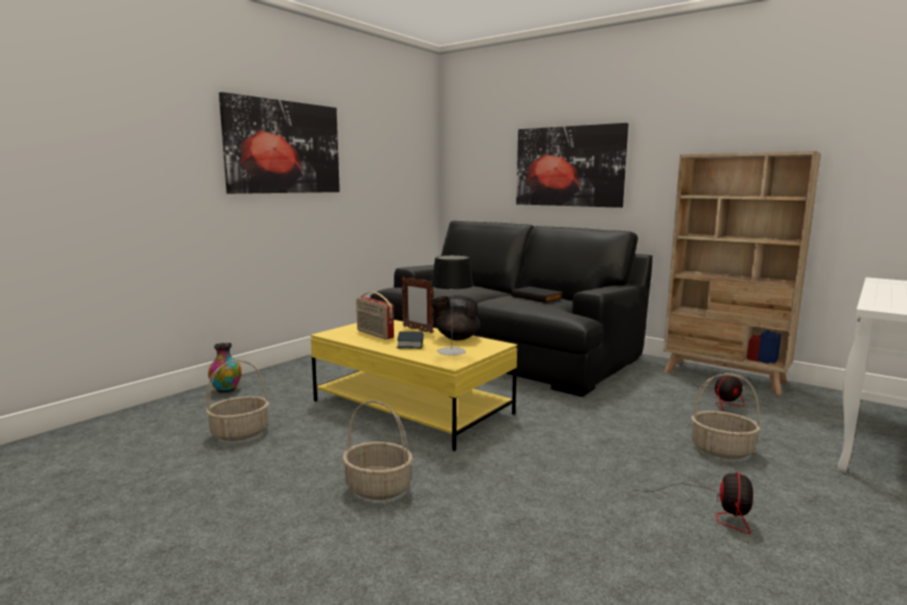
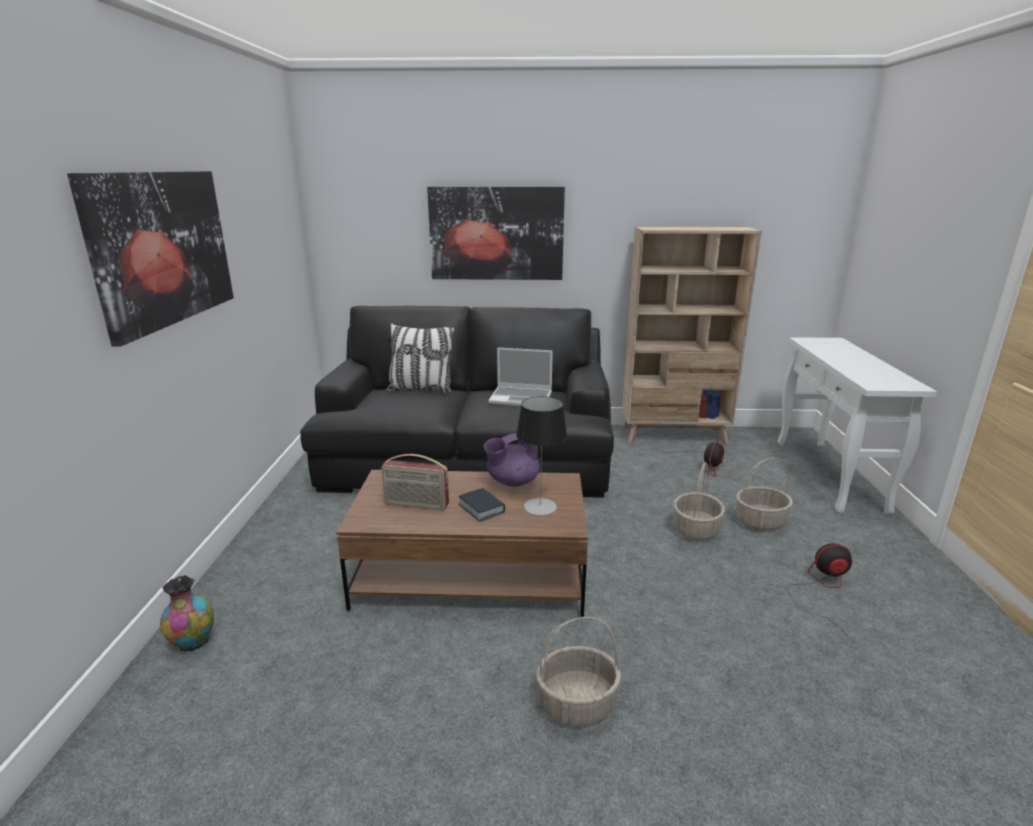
camera: 35 degrees left, 10 degrees up
basket [206,360,269,441] -> basket moved to [673,462,725,541]
yellow coffee table [310,320,517,451] -> brown coffee table [336,470,588,617]
picture frame [401,277,434,334] -> none
black teapot [431,295,480,340] -> purple teapot [484,433,540,487]
black book [511,286,563,303] -> laptop [488,347,553,406]
fan [632,472,753,534] -> fan turned 75 degrees counterclockwise [787,543,853,637]
none -> pillow [386,323,455,393]

